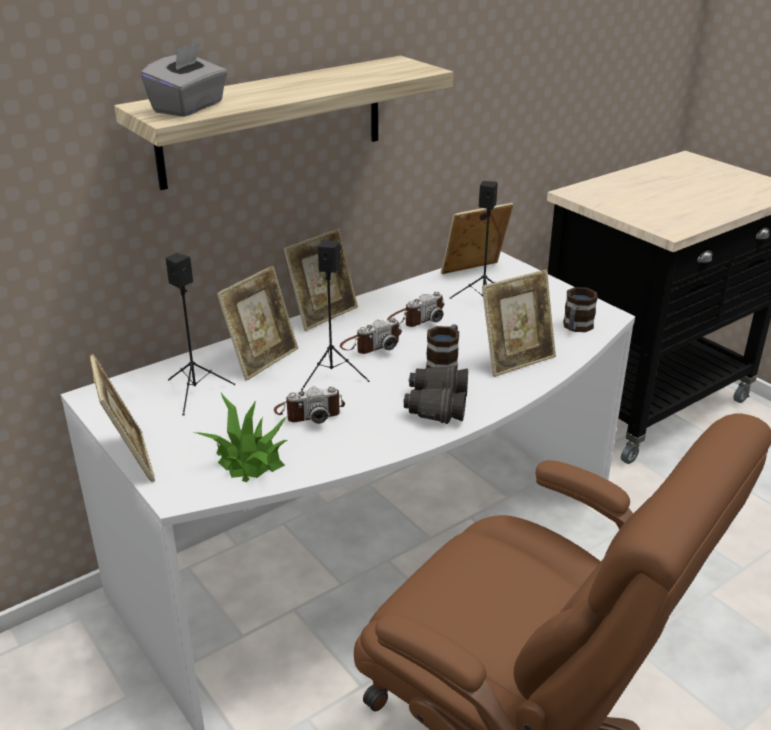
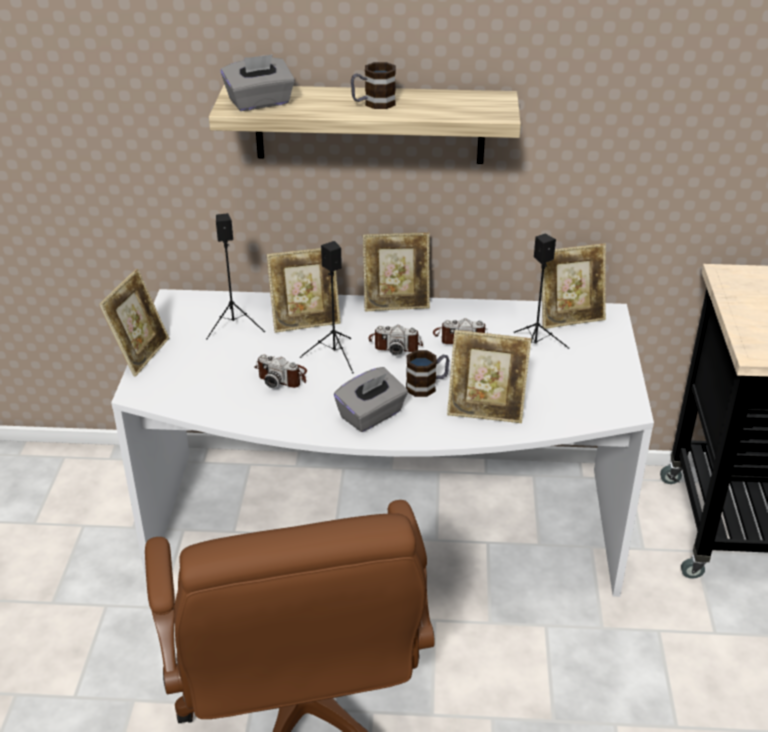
camera: 40 degrees right, 5 degrees up
potted plant [195,393,288,482] -> none
black binoculars [403,365,468,424] -> grey tissue box [334,367,408,432]
picture frame [441,203,514,274] -> picture frame turned 150 degrees clockwise [541,243,606,329]
mug [563,287,598,332] -> mug moved to [351,62,396,109]

